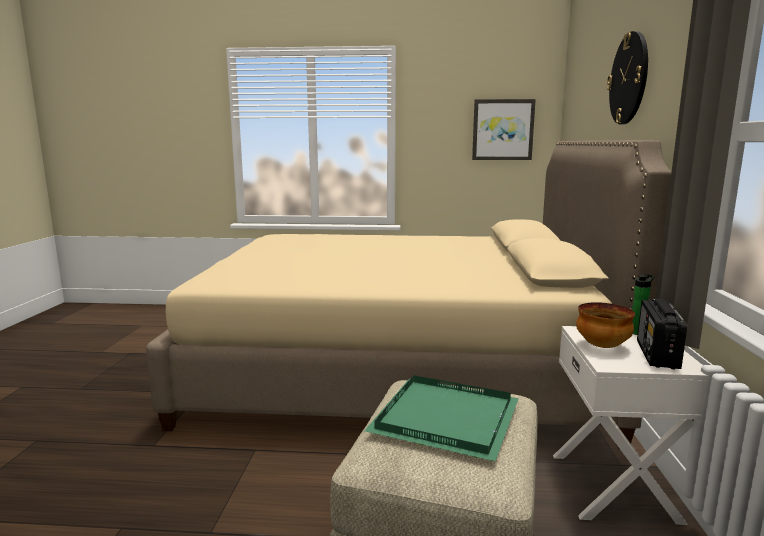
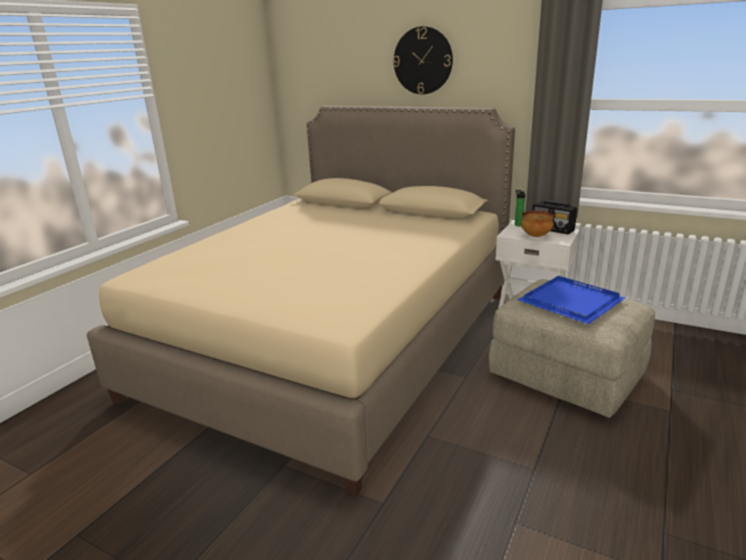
camera: 65 degrees left, 10 degrees up
green tray [364,375,519,461] -> blue tray [517,276,625,324]
picture [472,99,536,160] -> none

